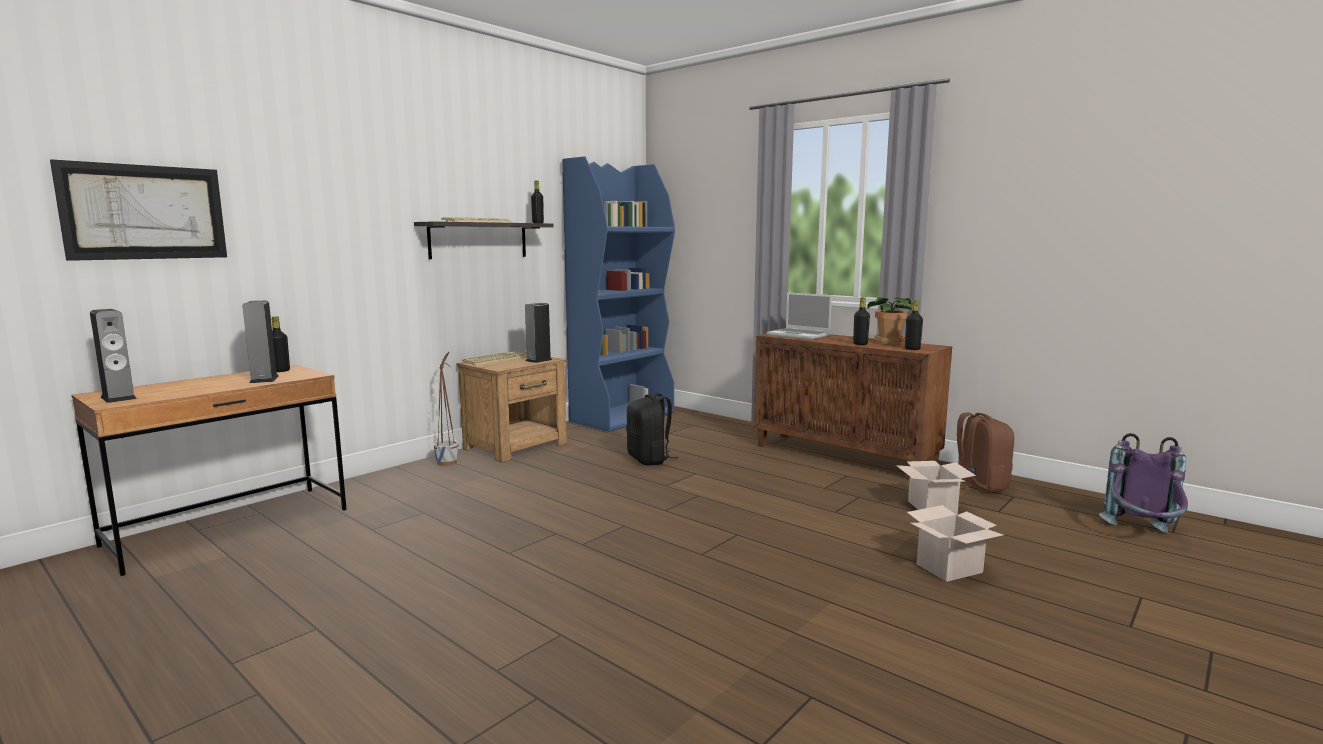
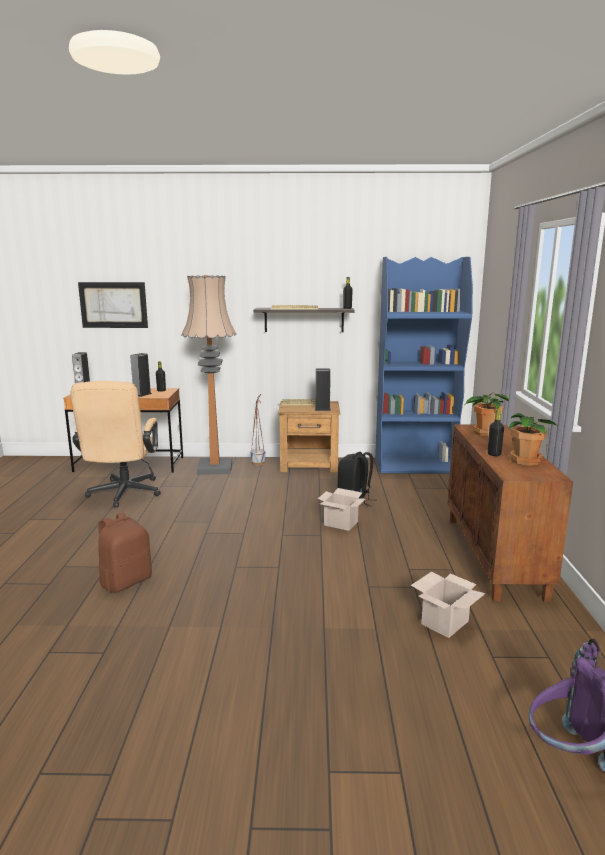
camera: 50 degrees right, 5 degrees up
laptop [767,293,832,340] -> potted plant [465,393,509,437]
black bottle [905,300,923,350] -> none
cardboard box [907,505,1003,582] -> cardboard box moved to [318,488,365,531]
brown backpack [957,413,1014,493] -> brown backpack moved to [98,513,152,593]
none -> beige office chair [71,381,161,508]
none -> floor lamp [181,275,236,475]

